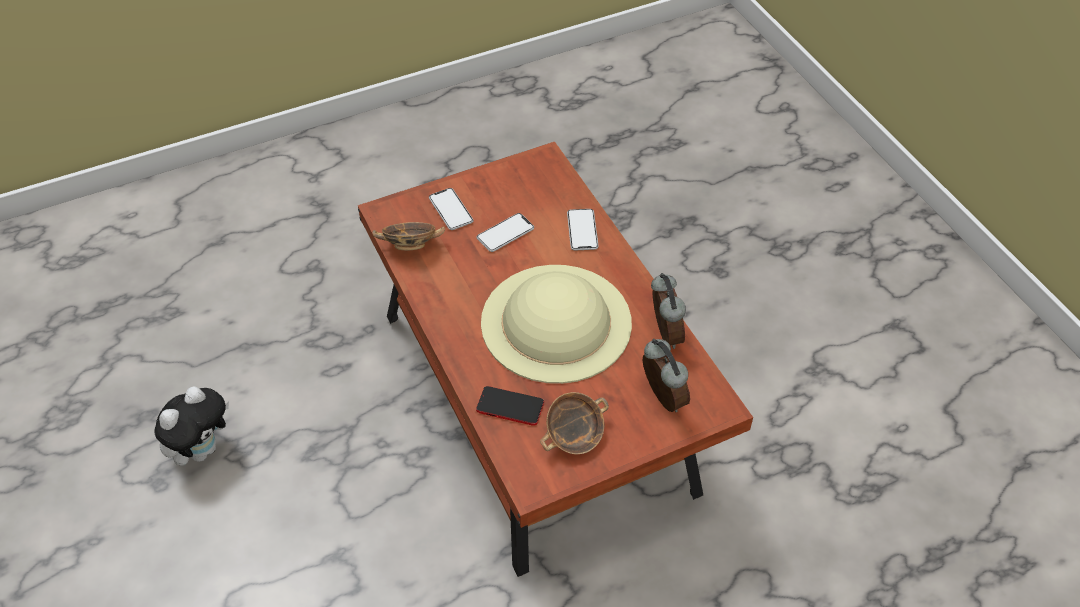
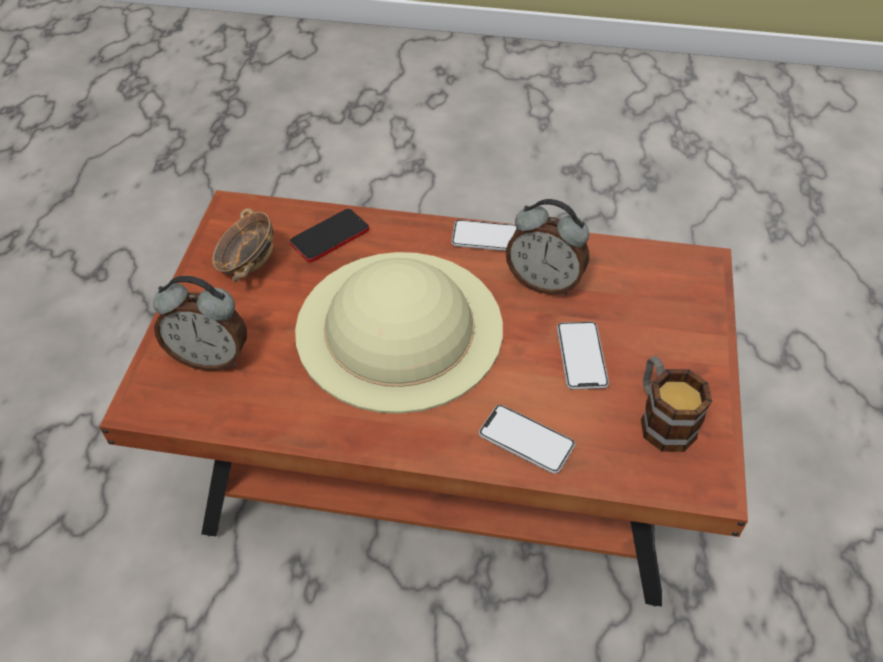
camera: 125 degrees right, 0 degrees up
plush toy [154,386,229,466] -> none
bowl [372,222,445,250] -> none
phone [429,188,474,230] -> phone moved to [451,220,516,251]
alarm clock [651,273,686,349] -> alarm clock moved to [506,199,589,295]
none -> mug [641,356,712,452]

